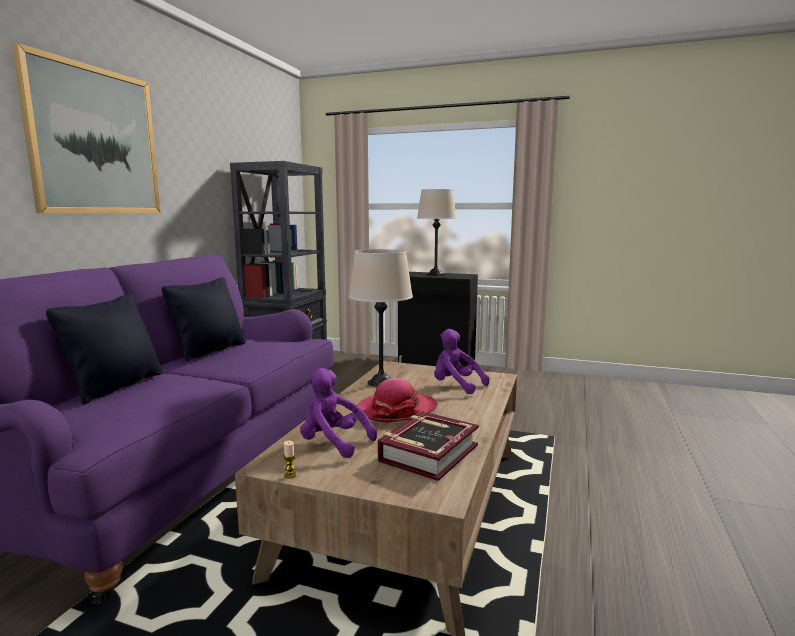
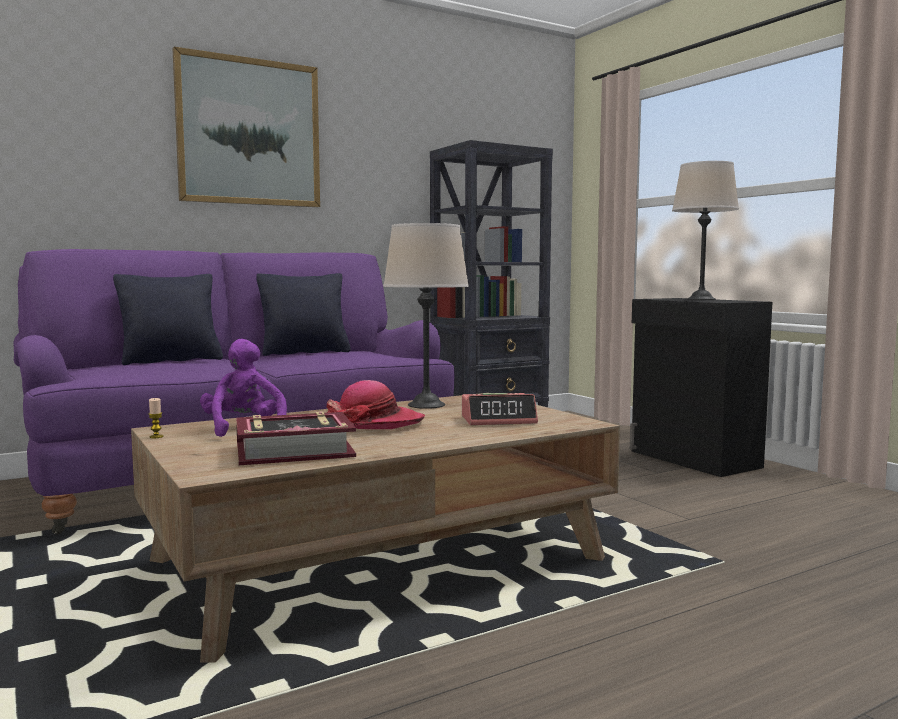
camera: 40 degrees right, 5 degrees down
purple plush toy [434,329,489,394] -> alarm clock [462,393,538,425]

